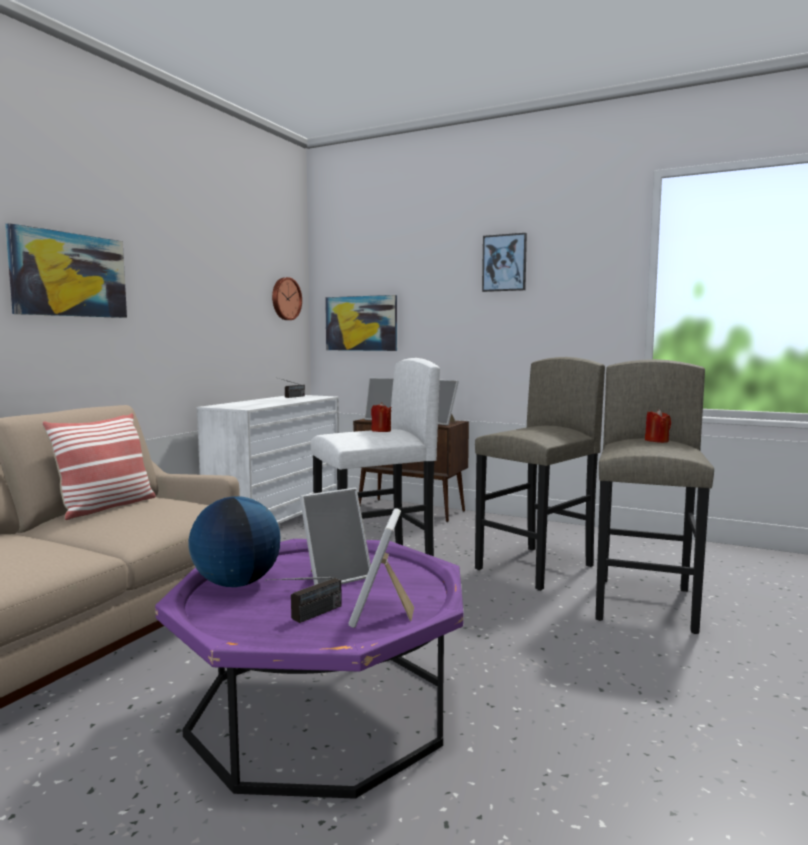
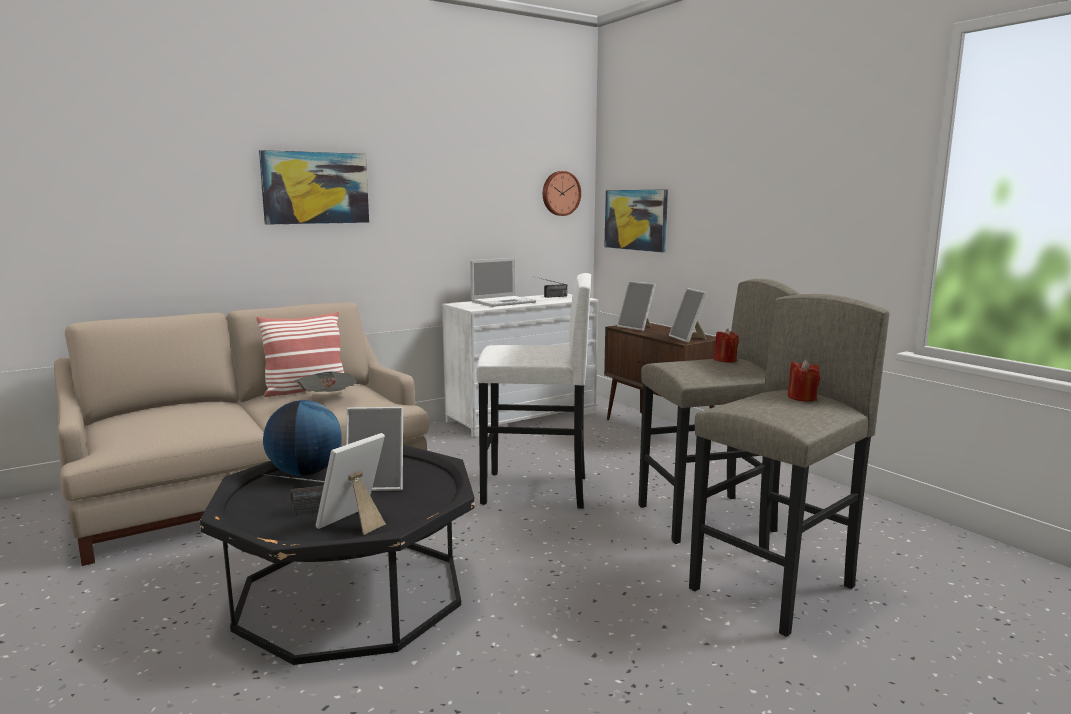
camera: 30 degrees right, 5 degrees up
purple coffee table [155,539,464,799] -> black coffee table [200,445,475,665]
red candle [371,402,391,432] -> red candle moved to [714,329,739,363]
picture [482,233,527,292] -> none
none -> newspaper [295,372,358,392]
none -> laptop [470,258,536,307]

